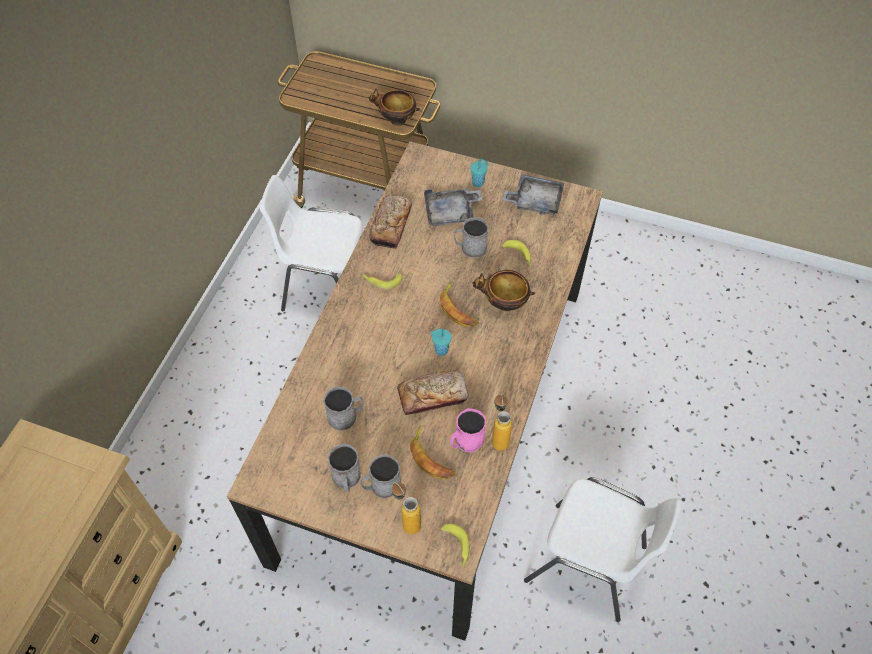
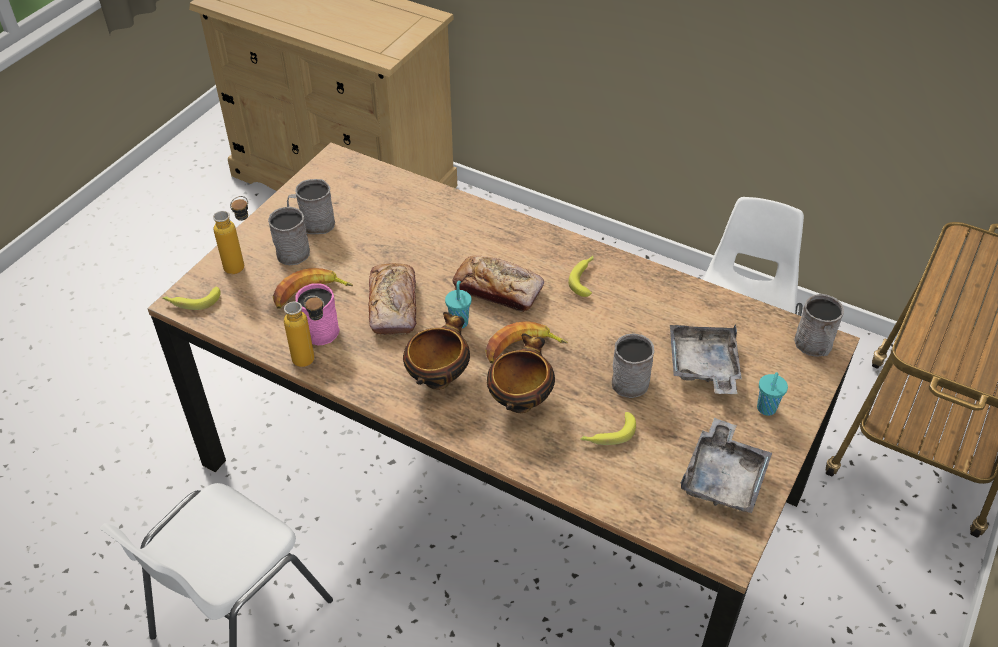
camera: 100 degrees right, 10 degrees down
grey mug [323,387,364,431] -> grey mug moved to [794,294,844,357]
bowl [369,89,420,126] -> bowl moved to [403,312,470,390]
bread [370,196,412,249] -> bread moved to [452,255,544,312]

